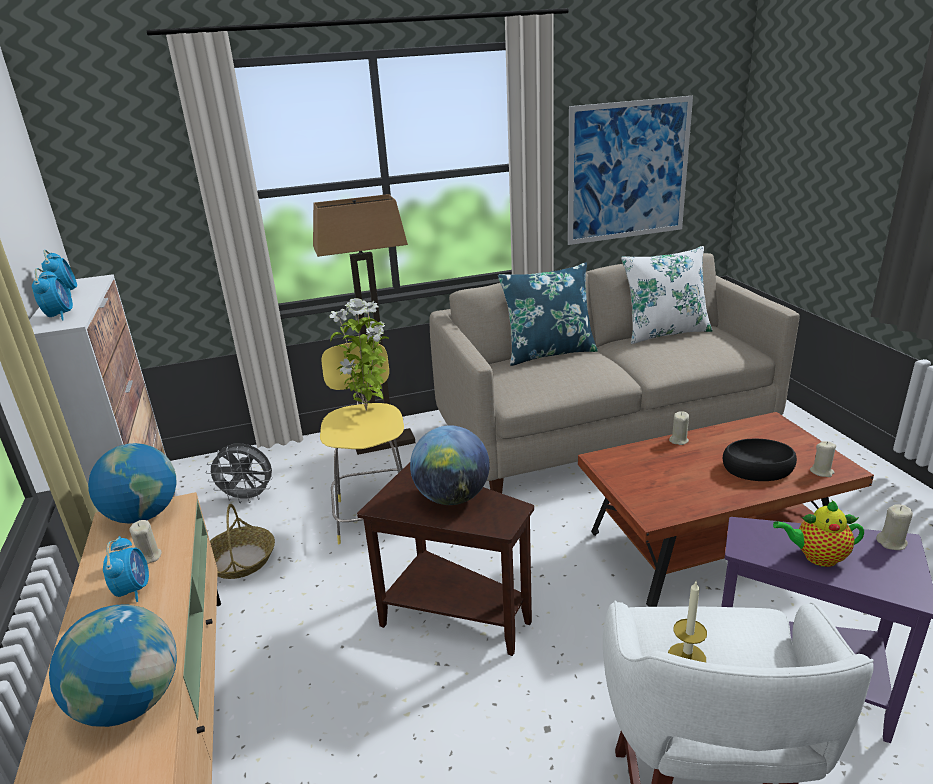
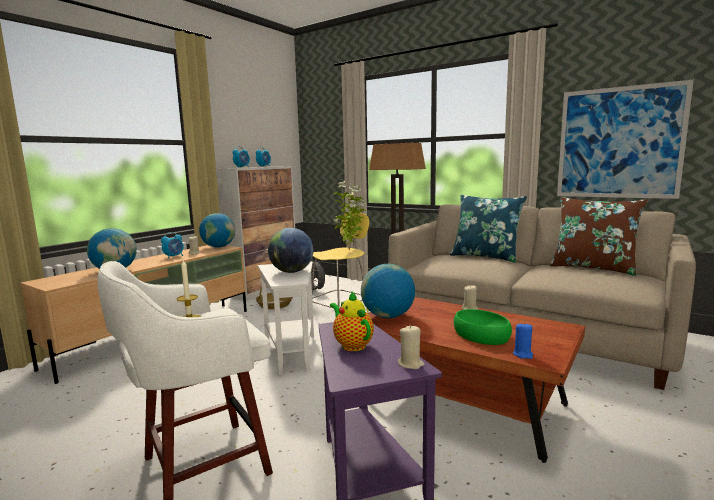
camera: 50 degrees right, 15 degrees down
brown side table [357,462,534,656] -> white side table [258,261,314,375]
white pillow [621,246,713,344] -> brown pillow [550,197,647,276]
black bowl [723,439,797,481] -> green bowl [454,309,512,345]
beige candle [810,441,836,477] -> blue candle [513,322,533,359]
none -> globe [361,264,415,318]

